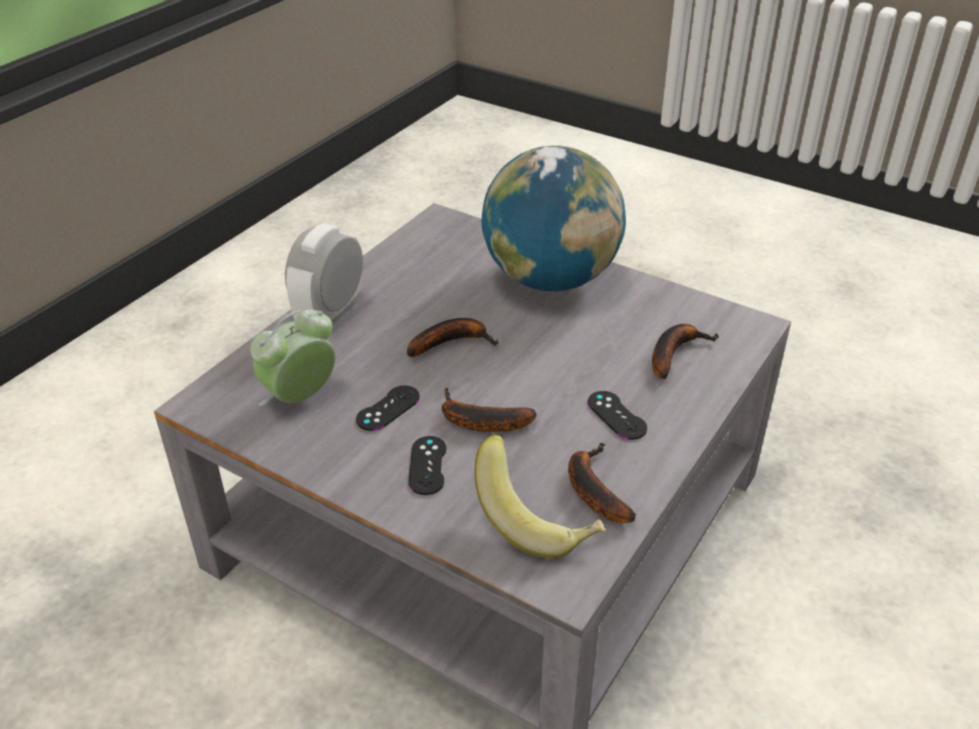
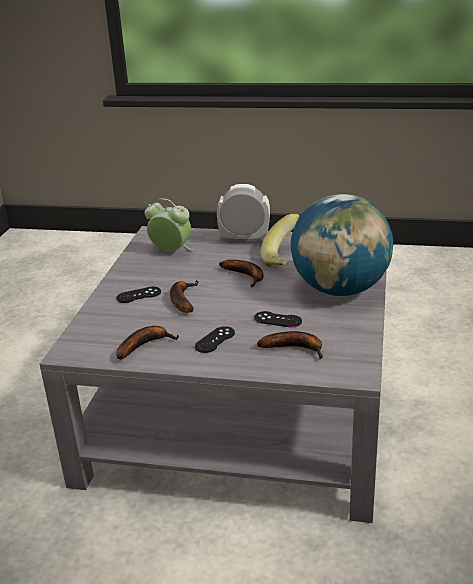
camera: 70 degrees right, 10 degrees down
black game controller [356,385,420,431] -> black game controller moved to [254,311,302,327]
banana [475,435,605,558] -> banana moved to [260,214,300,267]

